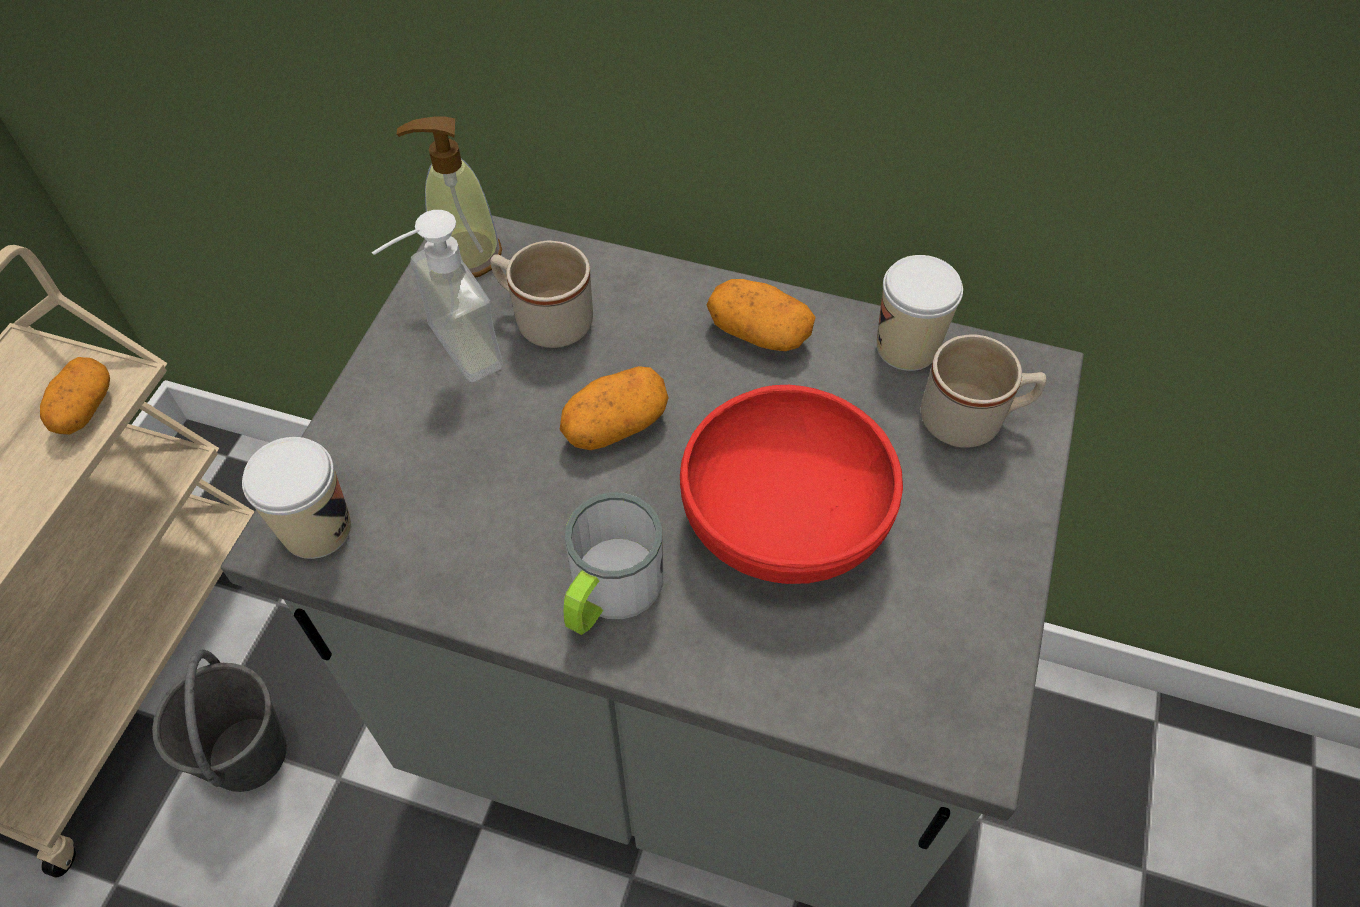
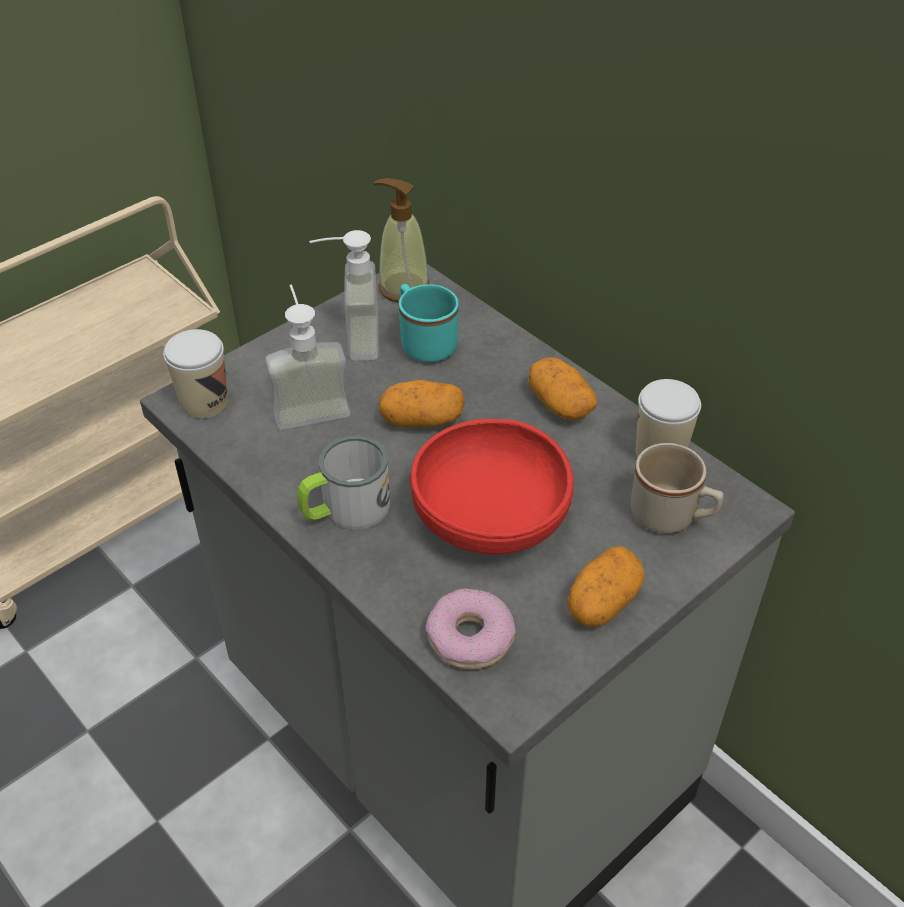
camera: 30 degrees right, 10 degrees down
potato [40,357,110,435] -> potato moved to [567,546,645,627]
grey bucket [152,649,287,792] -> none
beige mug [490,241,593,348] -> turquoise mug [399,284,459,363]
none -> soap dispenser [266,284,351,430]
none -> donut [425,589,516,670]

